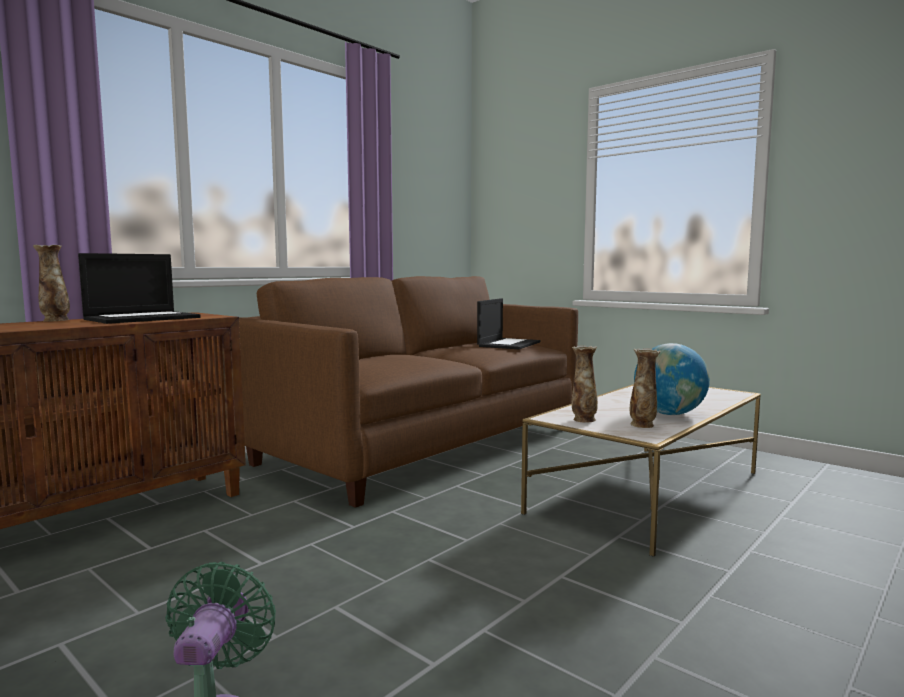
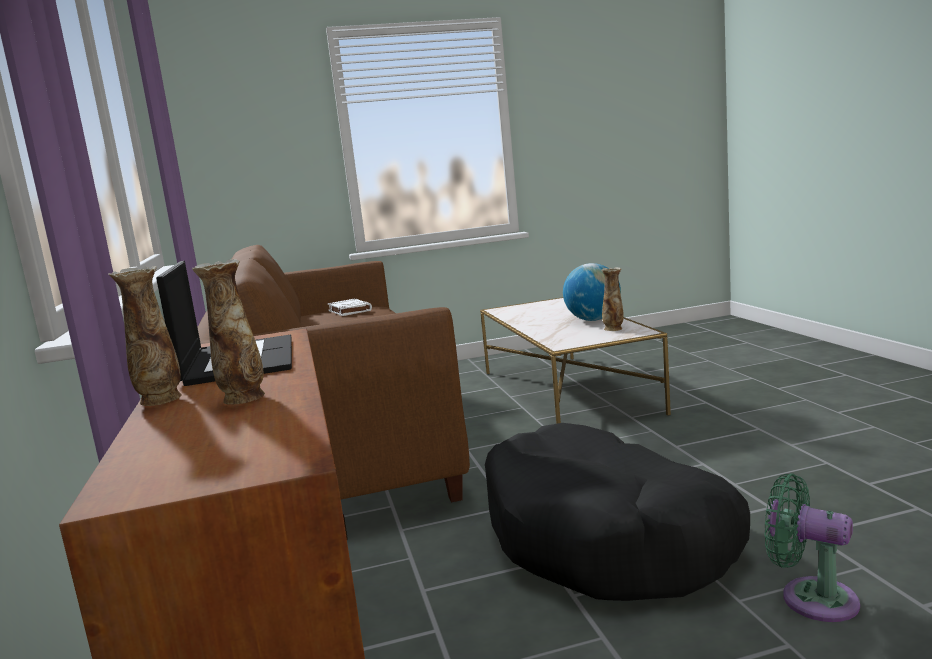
camera: 55 degrees left, 5 degrees up
laptop [477,298,540,349] -> white book [327,299,372,316]
vase [572,345,598,423] -> vase moved to [192,259,265,405]
none -> black dog bed [485,423,750,601]

